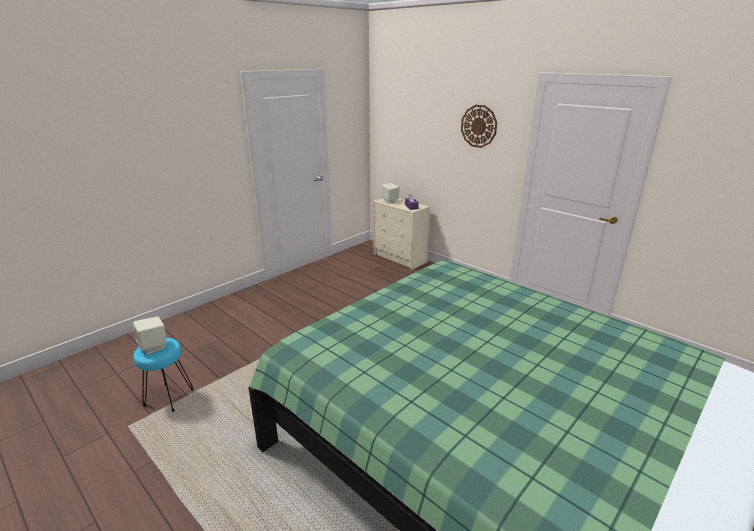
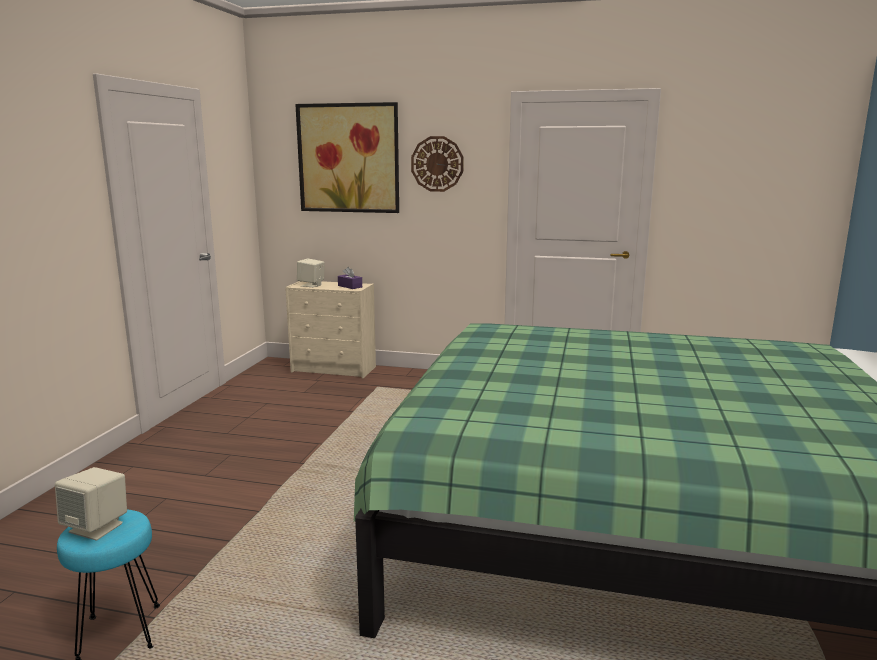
camera: 30 degrees left, 10 degrees down
none -> picture [295,102,399,213]

